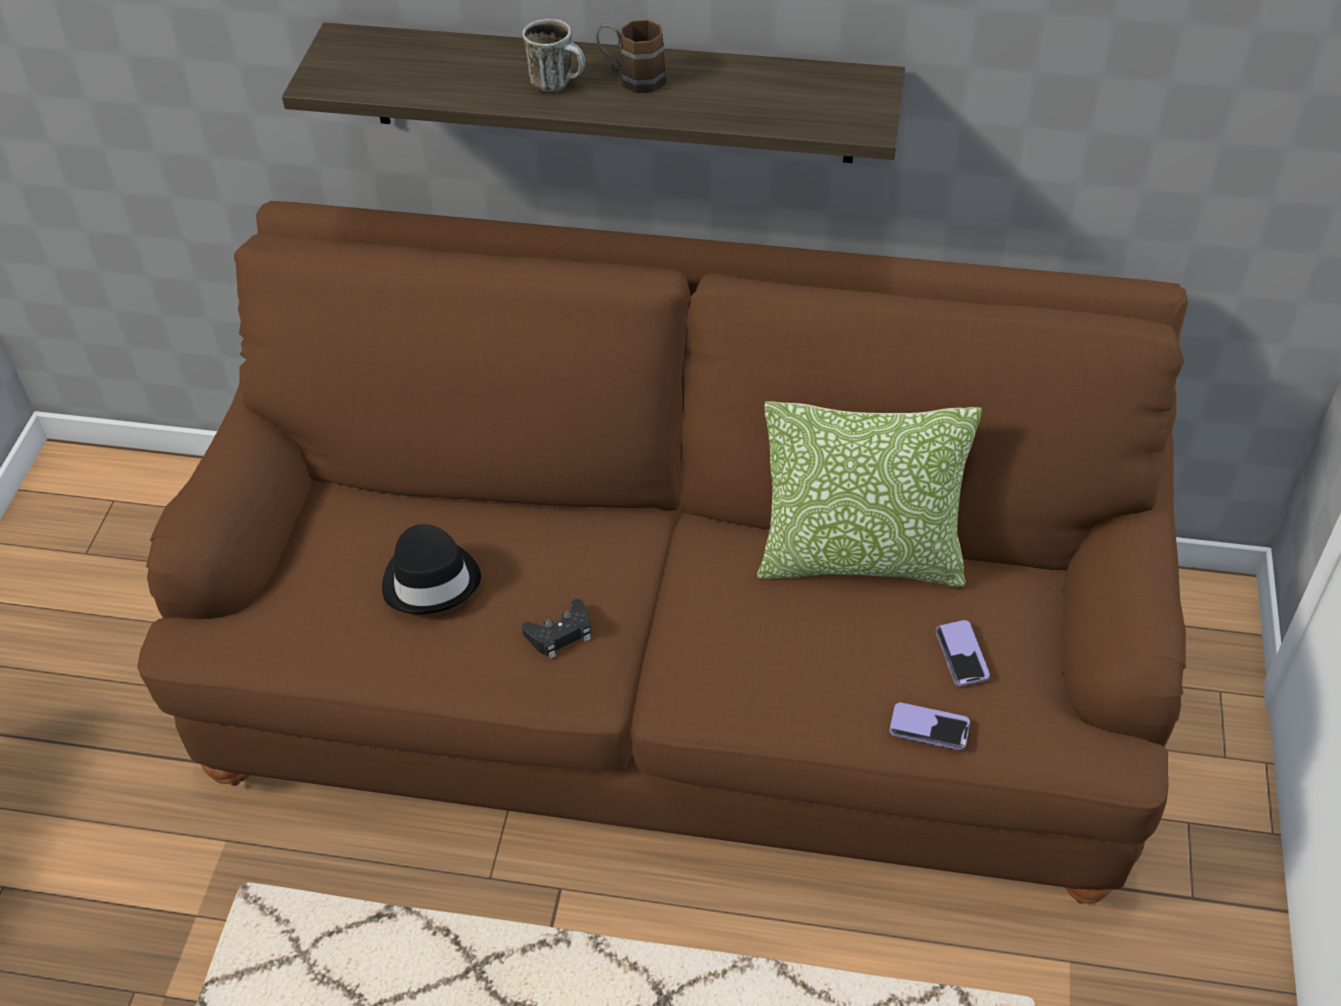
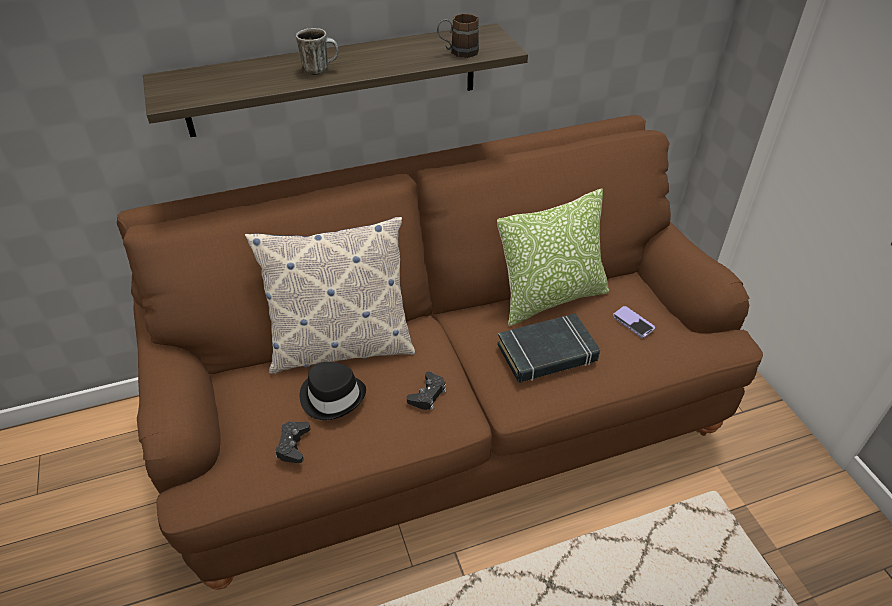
camera: 30 degrees left, 5 degrees down
brown mug [596,20,666,94] -> brown mug moved to [437,14,479,58]
phone [890,702,970,750] -> none
none -> pillow [245,217,415,374]
none -> black game controller [275,421,311,463]
none -> black book [497,313,600,383]

